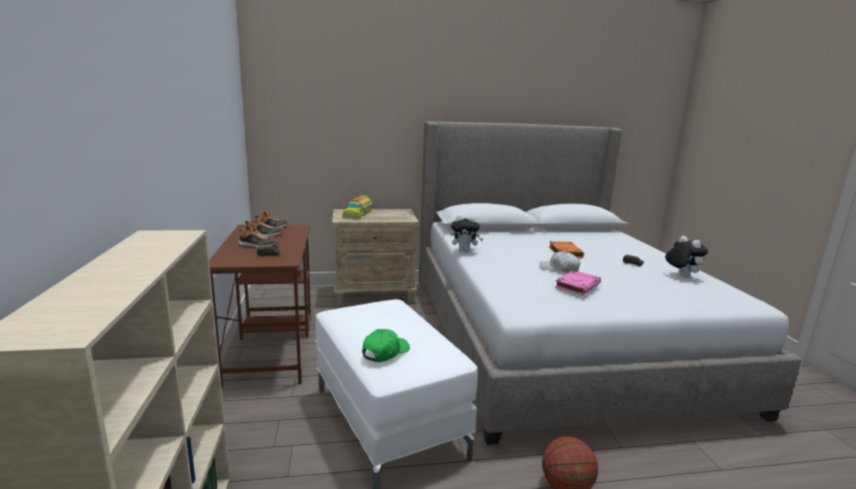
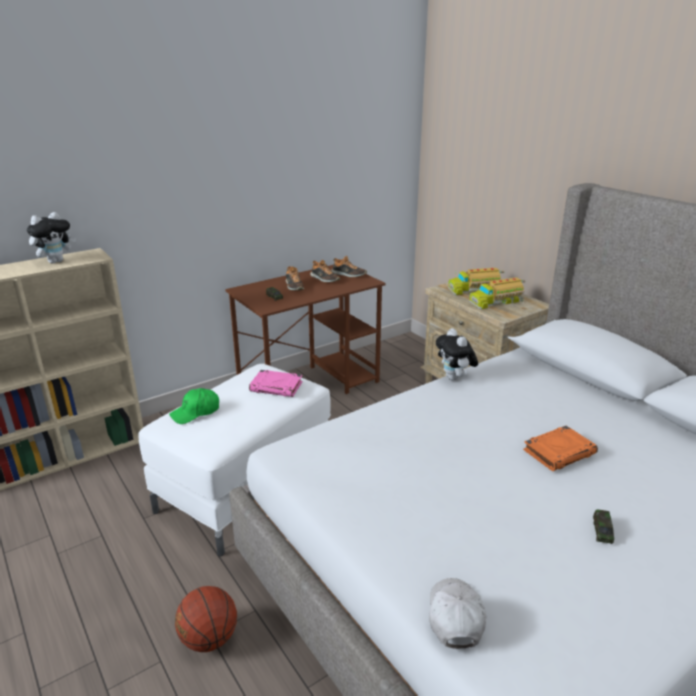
camera: 65 degrees right, 10 degrees up
green cap [362,329,410,362] -> green cap turned 135 degrees clockwise [169,388,219,424]
white cap [539,251,580,273] -> white cap moved to [429,578,486,649]
pink book [555,270,601,295] -> pink book moved to [249,370,303,397]
plush toy [665,236,708,277] -> plush toy moved to [27,212,76,264]
none -> toy truck [469,277,525,309]

